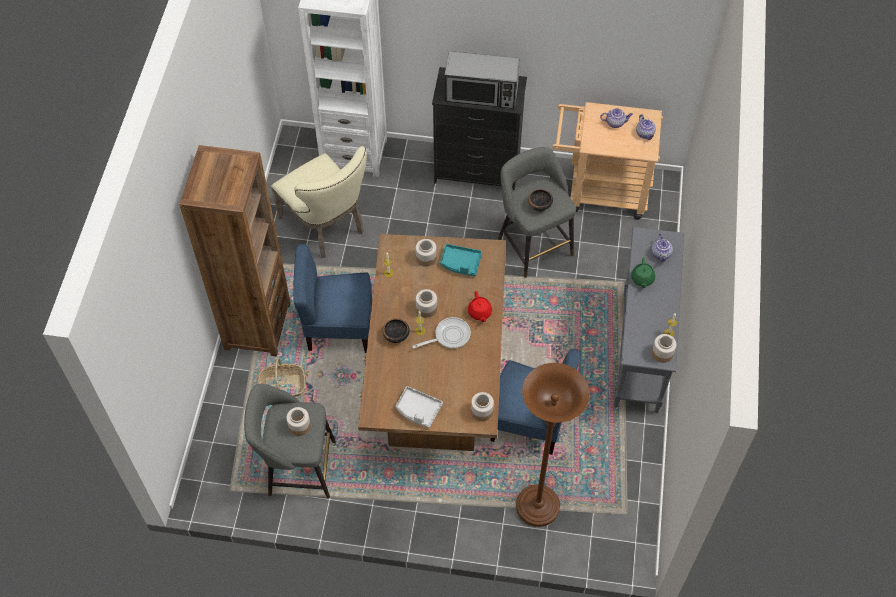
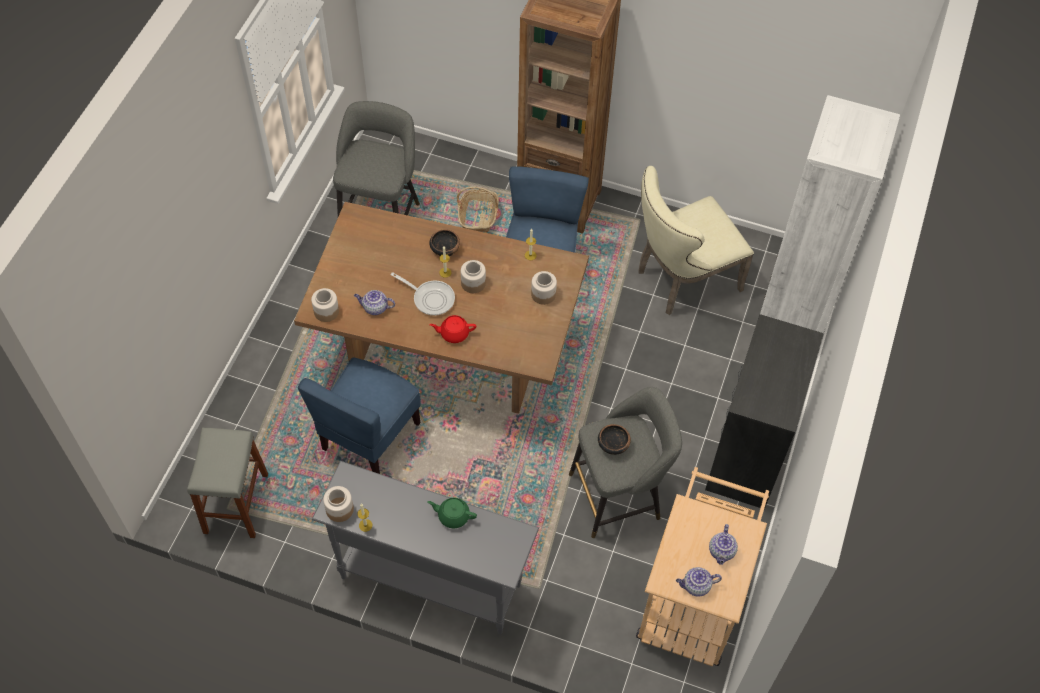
camera: 100 degrees right, 0 degrees up
jar [286,407,311,436] -> none
grey tray [396,386,443,428] -> none
frying pan [412,317,471,348] -> frying pan turned 45 degrees counterclockwise [391,272,455,316]
turquoise tray [440,244,482,276] -> none
microwave [444,51,520,109] -> none
brown floor lamp [516,363,590,527] -> none
teapot [652,233,673,262] -> teapot moved to [354,290,395,315]
none -> grey stool [187,427,268,538]

